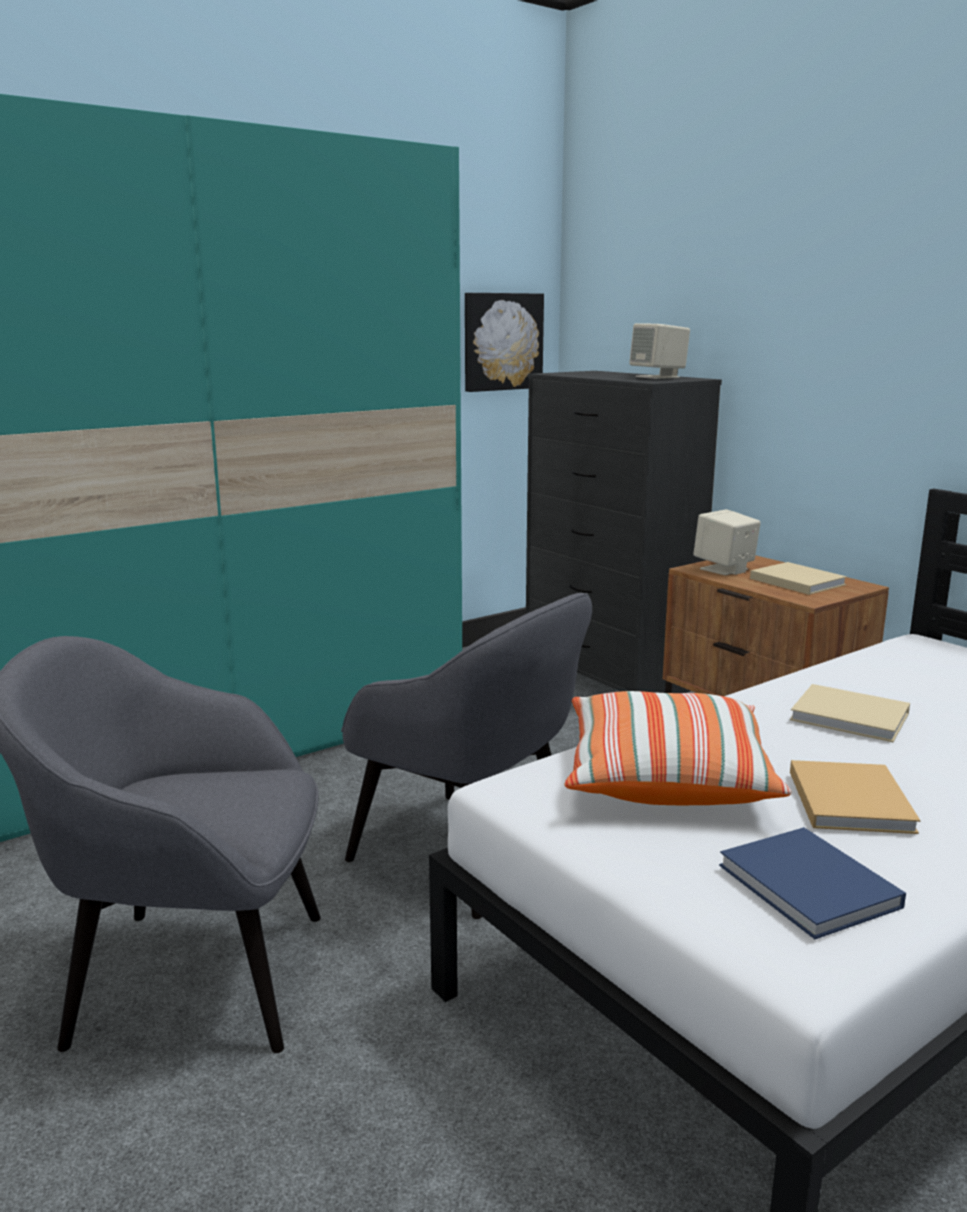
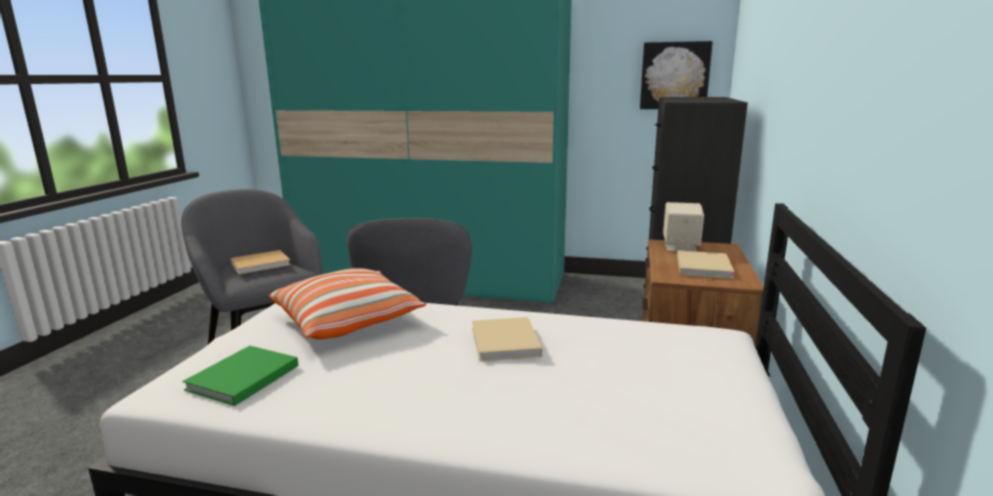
camera: 50 degrees right, 0 degrees up
beige speaker [629,323,690,379] -> none
blue book [719,827,906,939] -> green book [182,346,299,406]
beige book [790,760,920,834] -> beige book moved to [231,250,291,274]

